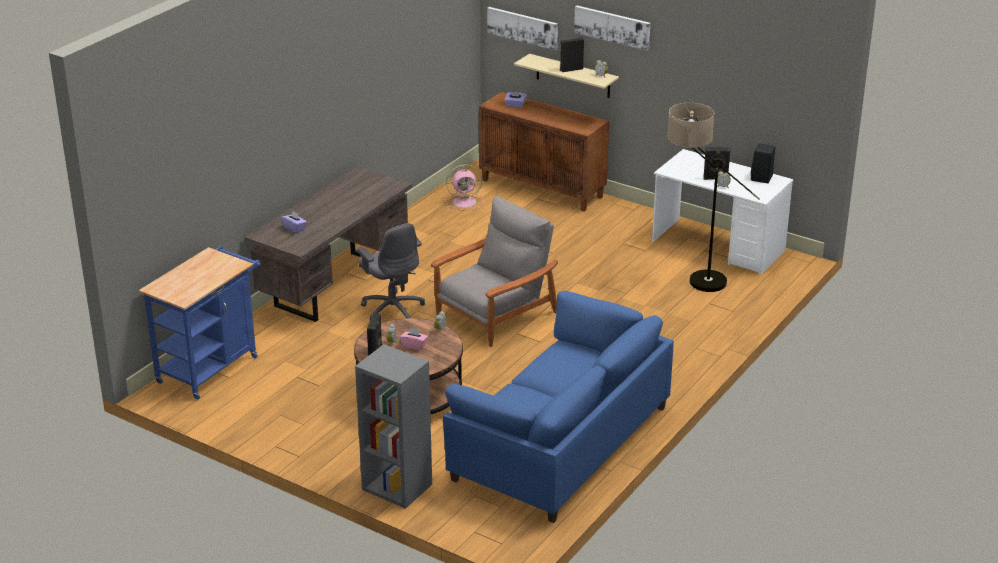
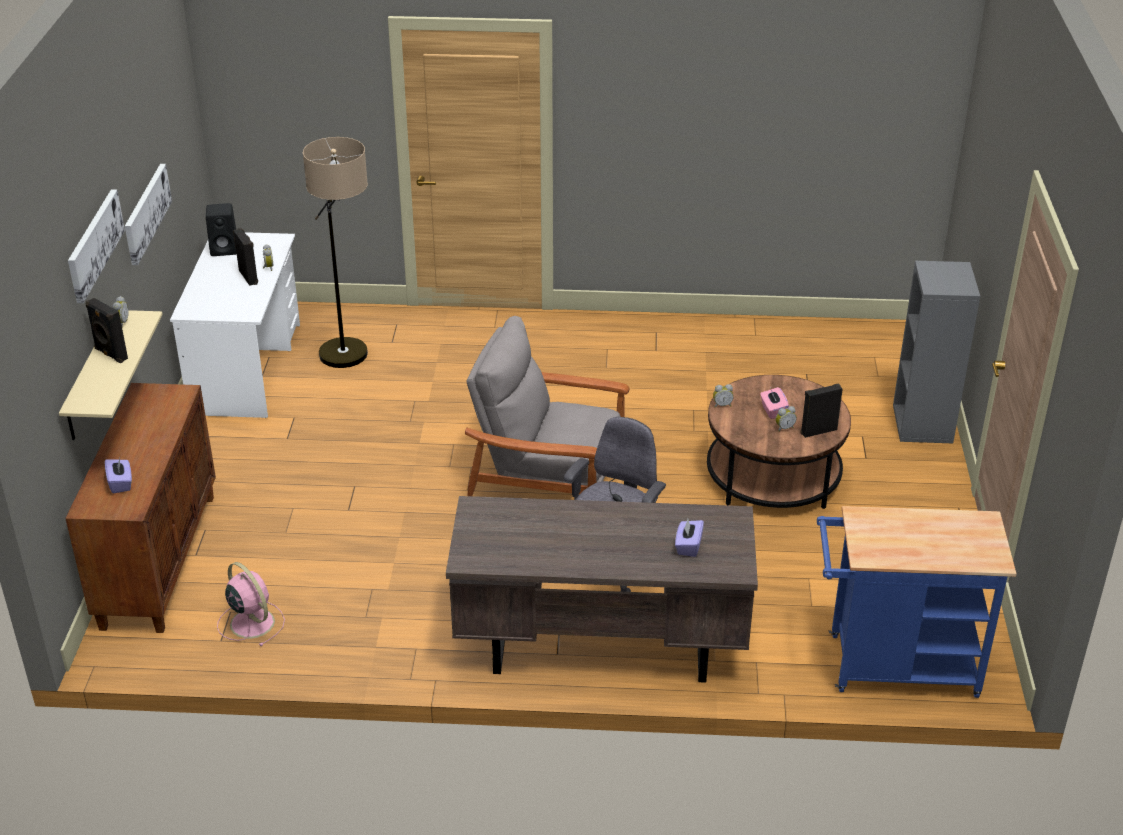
camera: 120 degrees left, 5 degrees up
blue sofa [442,291,674,523] -> none
picture [487,7,558,50] -> picture moved to [125,164,172,265]

